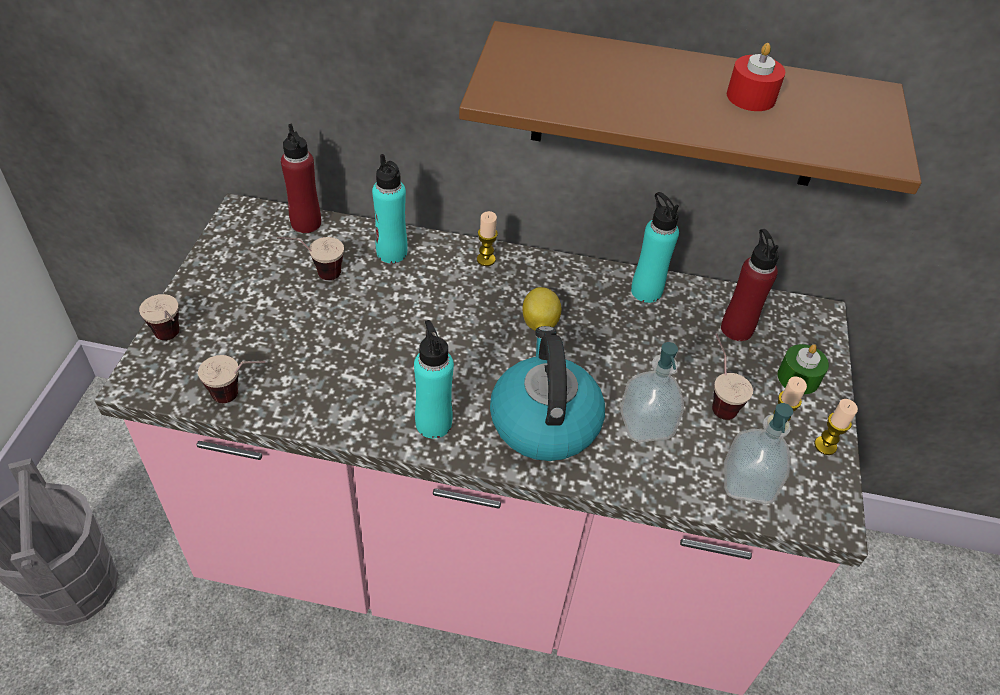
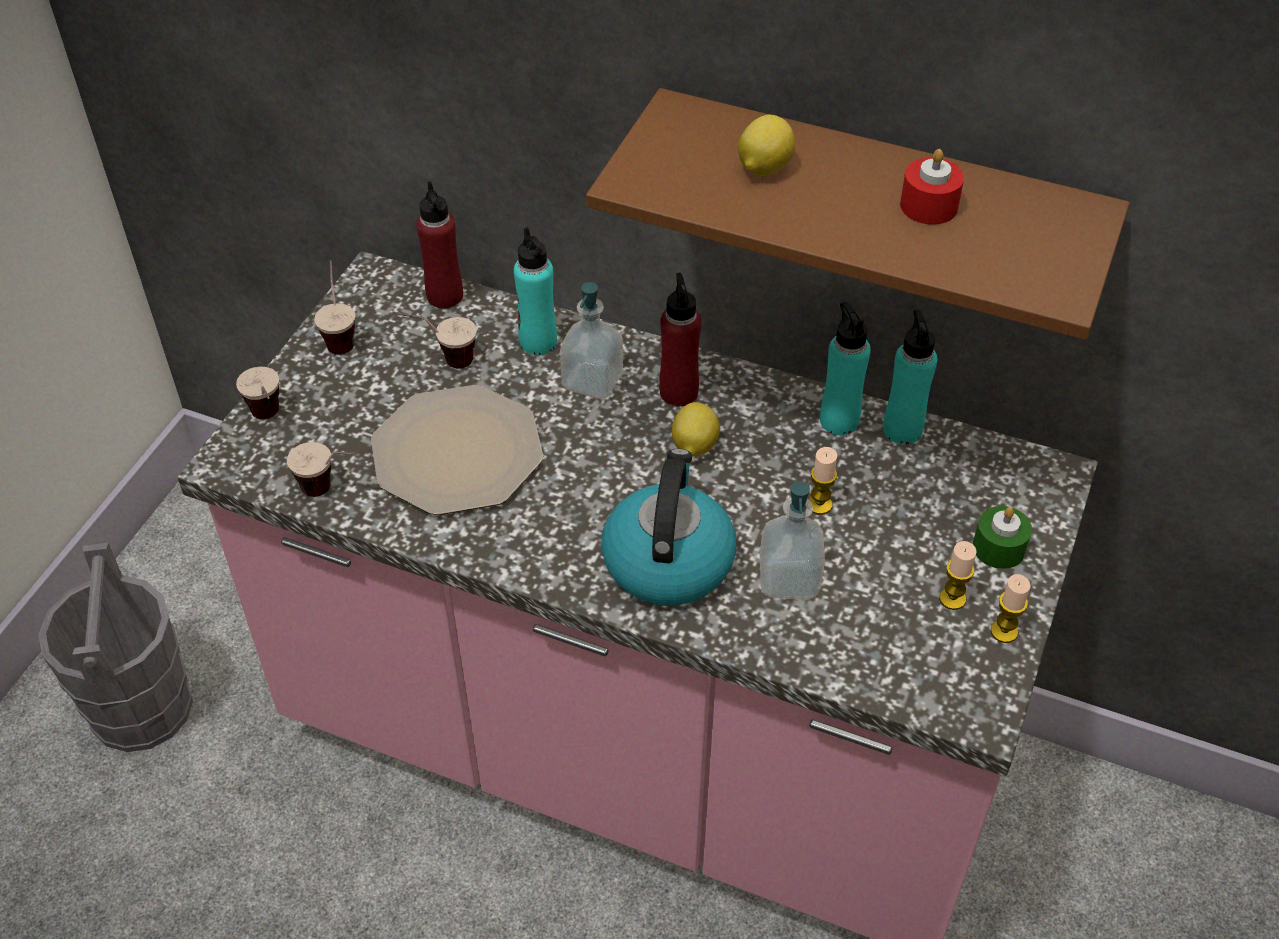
camera: 15 degrees right, 0 degrees up
turquoise bottle [414,320,454,438] -> turquoise bottle moved to [883,310,937,445]
candle [477,211,498,266] -> candle moved to [809,447,837,515]
cup [712,334,753,420] -> cup moved to [314,260,355,354]
red bottle [721,229,779,341] -> red bottle moved to [659,273,701,407]
soap dispenser [724,403,793,504] -> soap dispenser moved to [560,282,623,399]
none -> plate [371,385,543,515]
none -> lemon [738,114,795,175]

